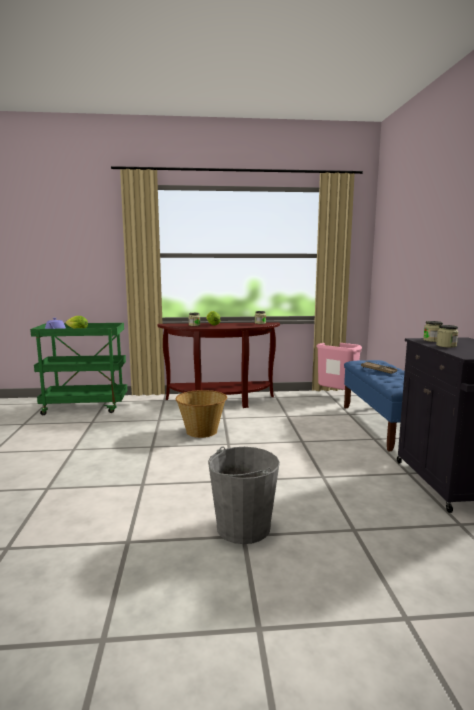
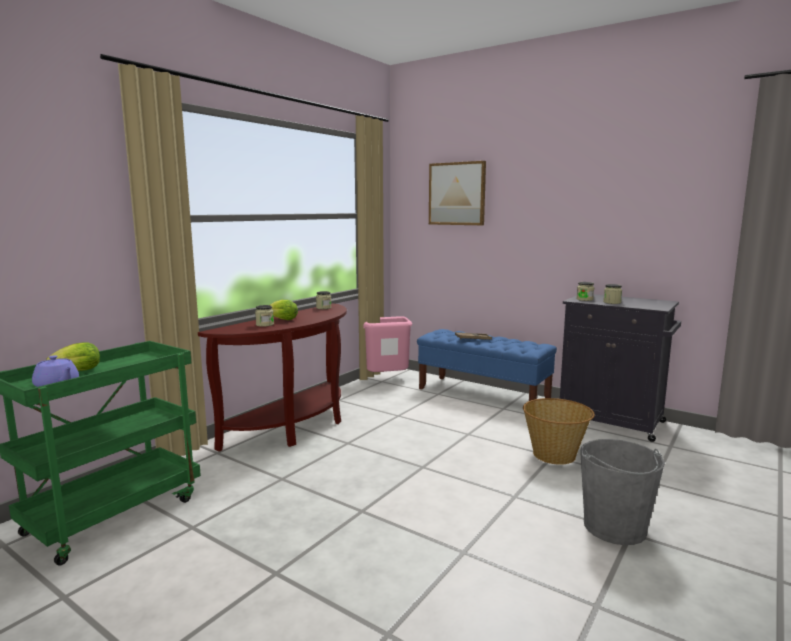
camera: 50 degrees left, 0 degrees up
basket [175,390,227,438] -> basket moved to [523,398,595,465]
none -> picture [429,161,486,225]

